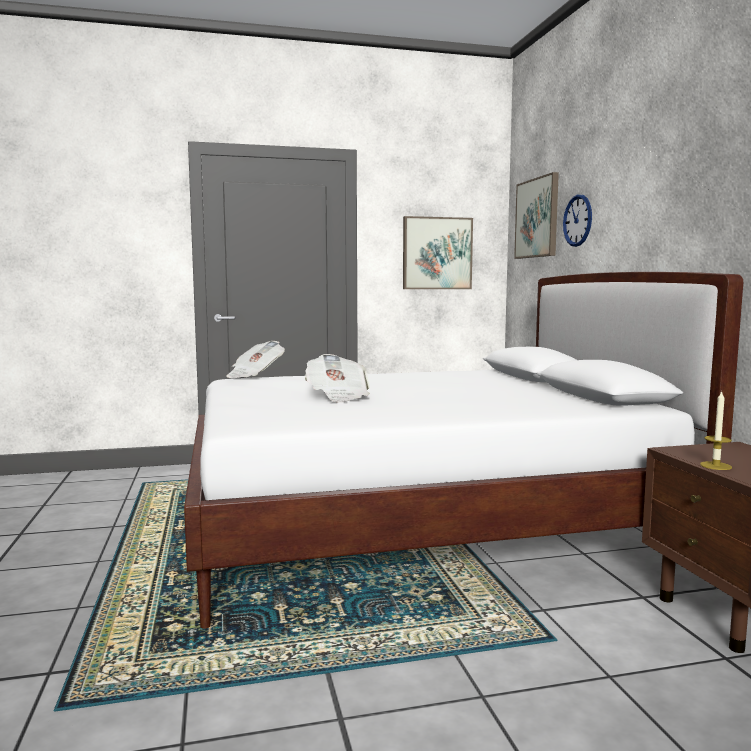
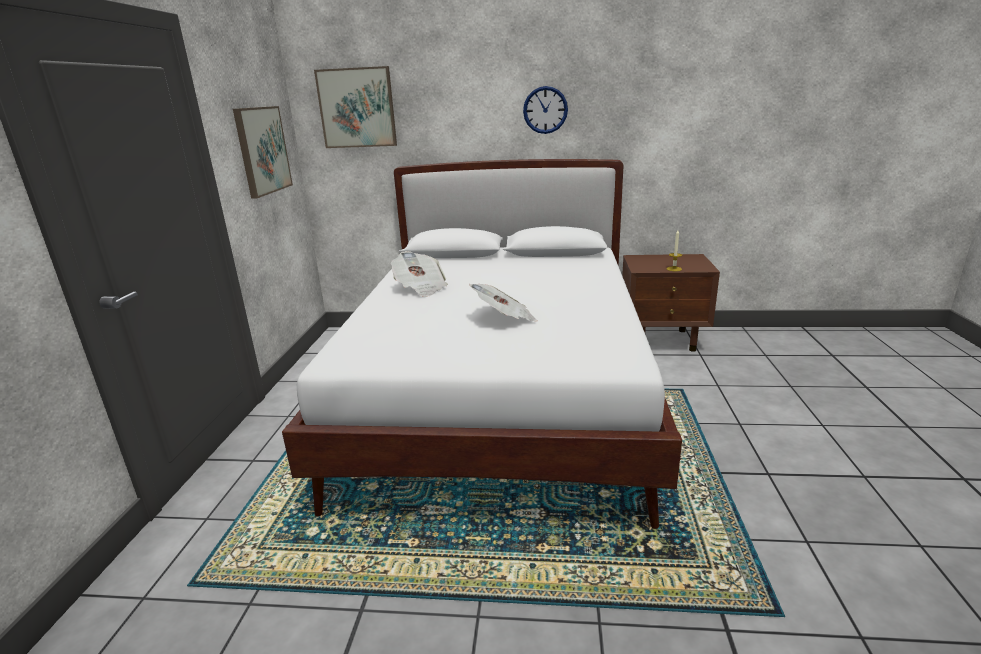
camera: 70 degrees left, 15 degrees up
newspaper [226,341,285,378] -> newspaper moved to [391,251,448,297]
wall clock [563,194,592,247] -> wall clock moved to [523,86,568,134]

